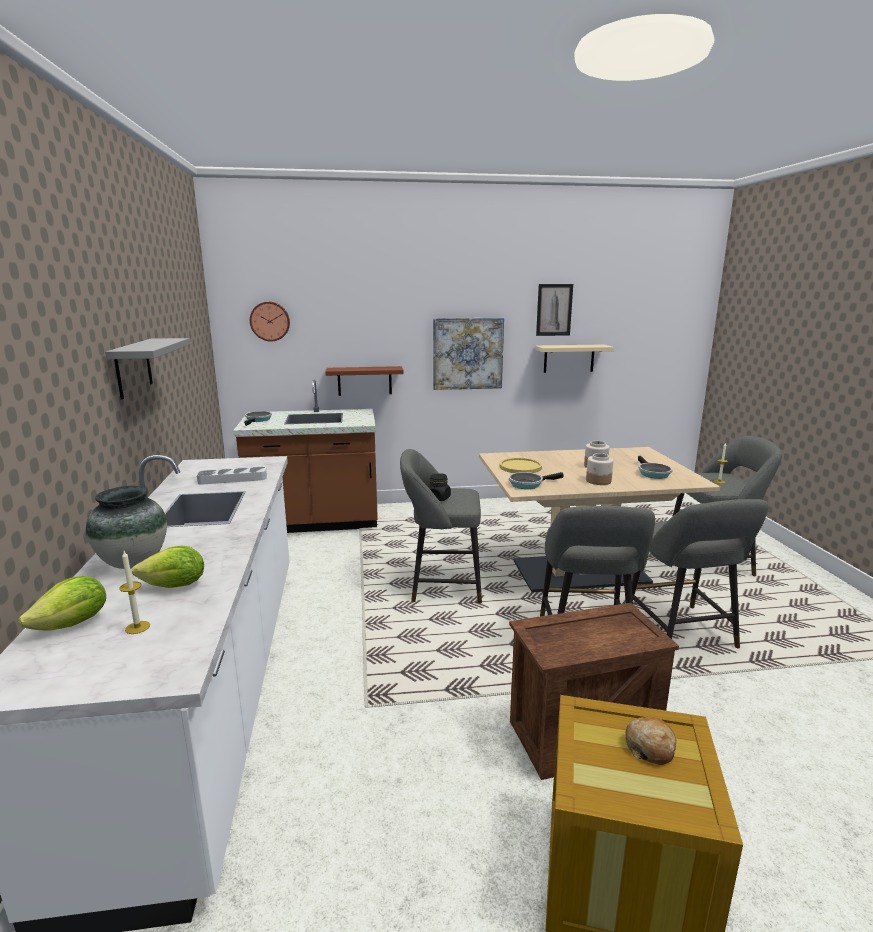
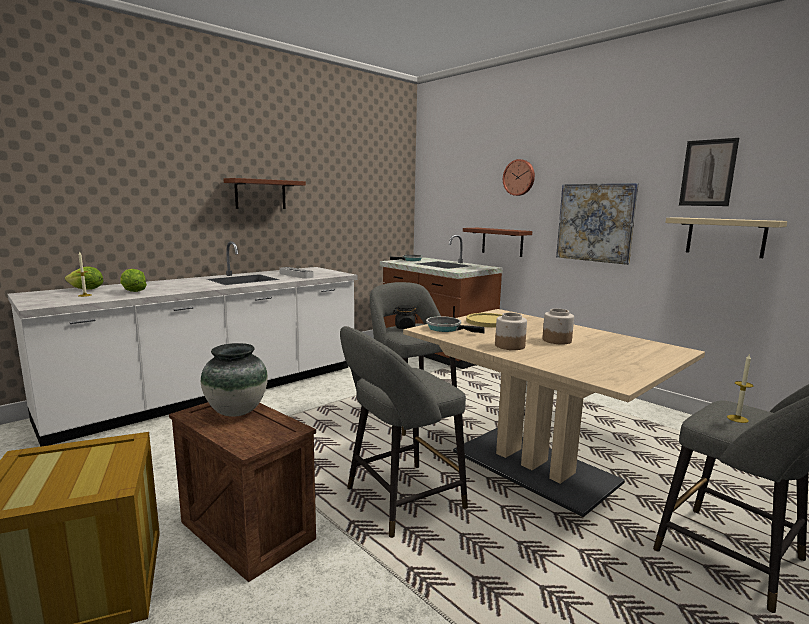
camera: 55 degrees right, 5 degrees down
vase [86,486,167,569] -> vase moved to [201,343,268,417]
grey shelf [105,338,190,399] -> brown shelf [224,178,306,209]
wall clock [250,302,290,342] -> wall clock moved to [503,159,535,196]
bread [625,717,676,765] -> none
grey stool [632,499,769,648] -> none
frying pan [638,456,673,479] -> none

